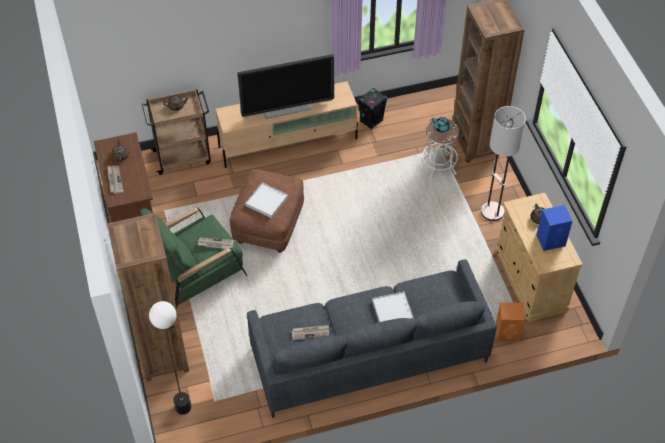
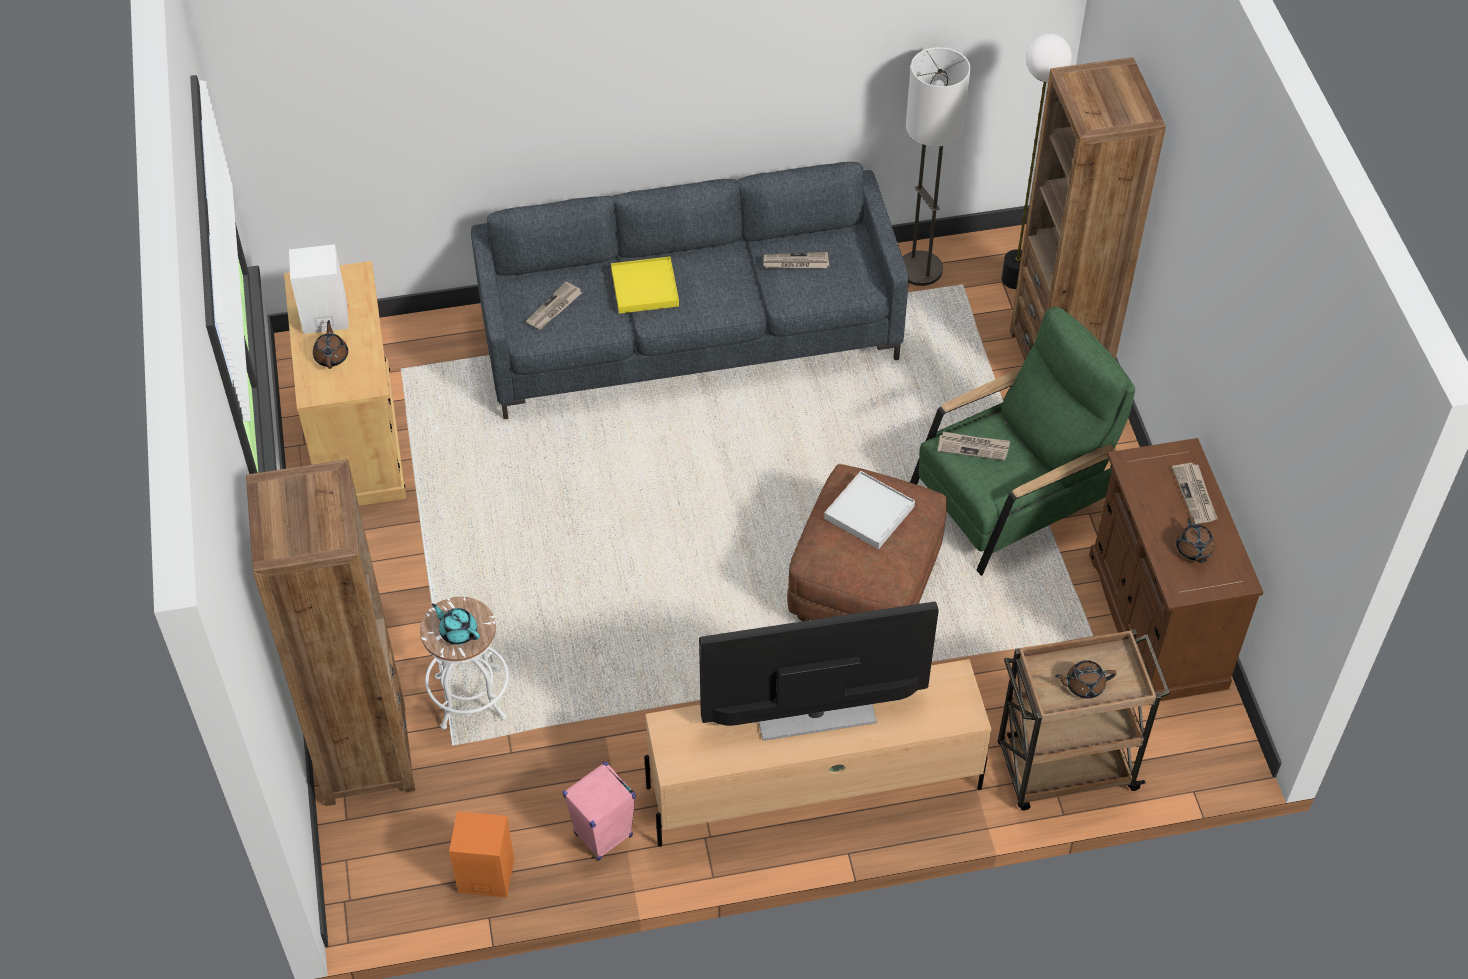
camera: 175 degrees left, 0 degrees up
black speaker [358,88,387,130] -> pink speaker [563,762,636,861]
white tray [372,291,413,322] -> yellow tray [611,257,679,314]
floor lamp [481,106,526,221] -> floor lamp moved to [903,47,971,286]
orange speaker [495,302,525,342] -> orange speaker moved to [449,811,514,897]
blue speaker [536,205,573,251] -> white speaker [289,244,349,334]
none -> newspaper [526,282,582,330]

